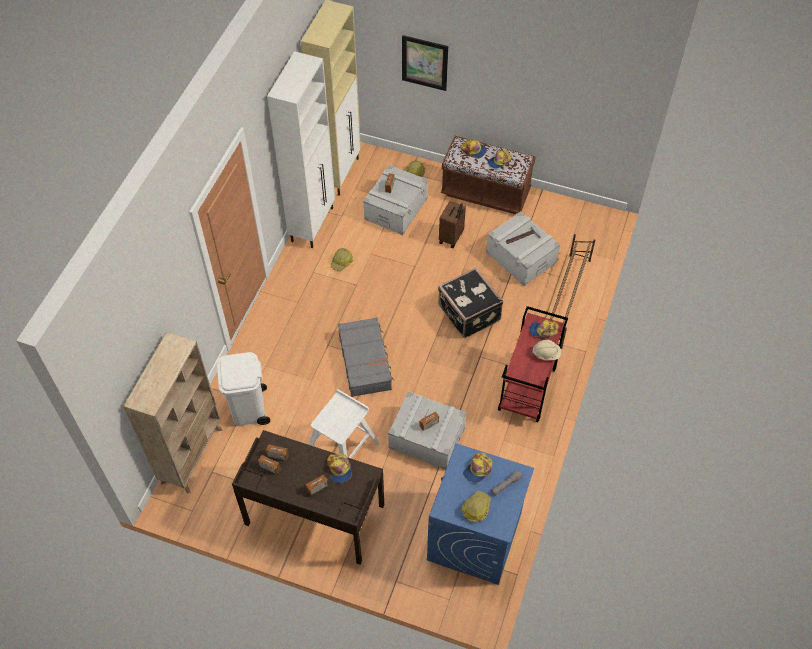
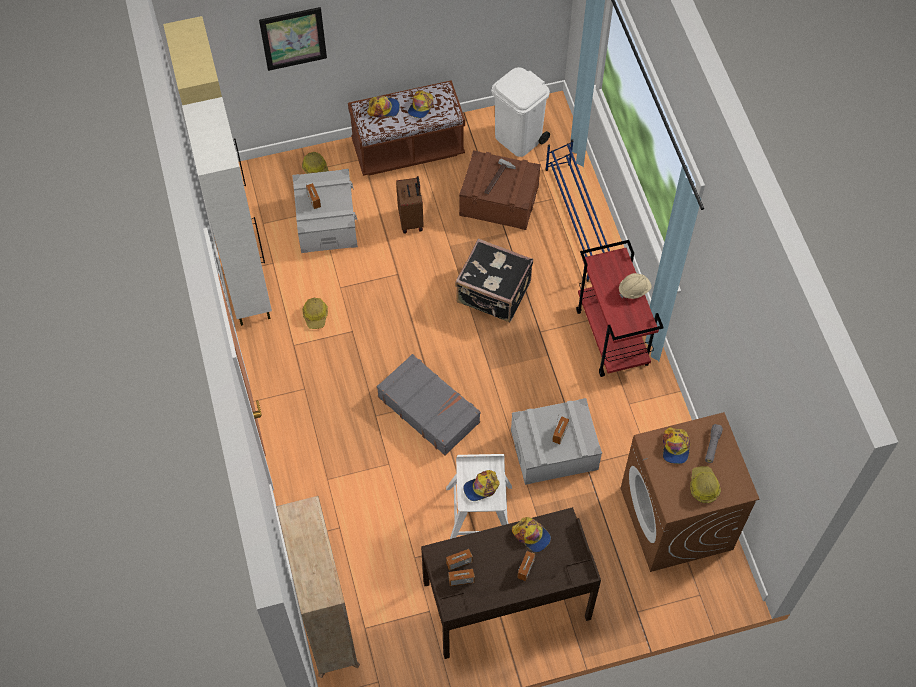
camera: 35 degrees left, 5 degrees up
white trash can [217,352,270,426] -> white trash can moved to [491,67,550,157]
blue washing machine [427,443,534,585] -> brown washing machine [620,412,759,572]
grey storage box [486,211,560,286] -> brown storage box [459,150,541,230]
cap [529,319,559,338] -> cap moved to [463,470,500,501]
brown shoe rack [550,234,595,349] -> blue shoe rack [545,139,610,281]

